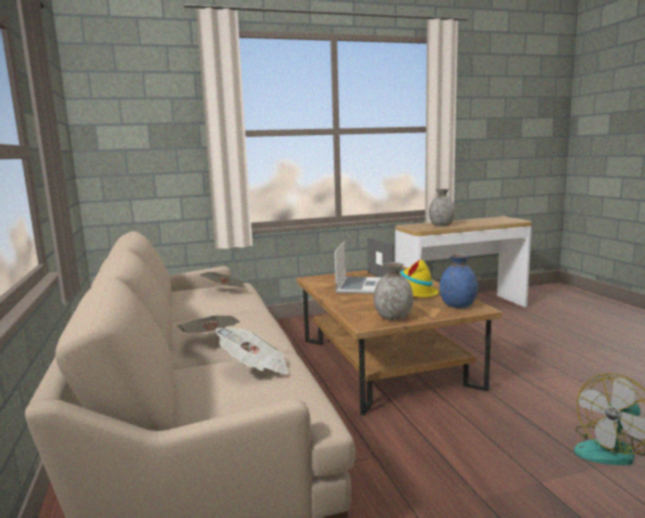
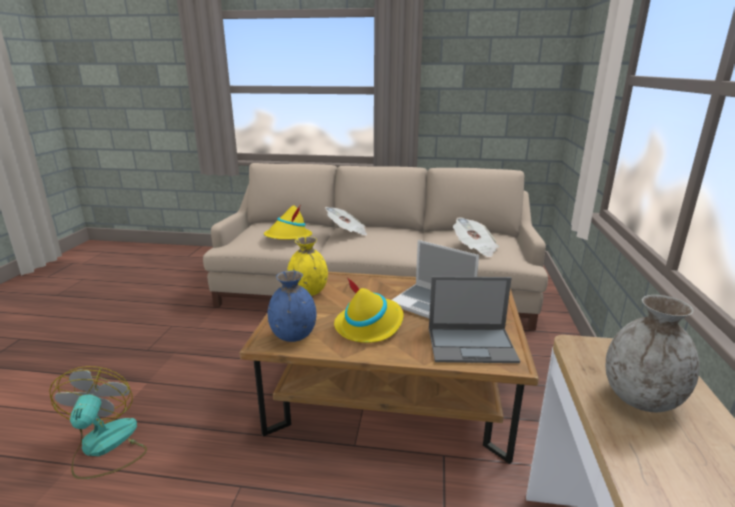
camera: 115 degrees right, 10 degrees up
newspaper [215,328,290,374] -> yellow hat [264,204,312,240]
grey vase [374,262,413,320] -> yellow vase [287,237,328,296]

